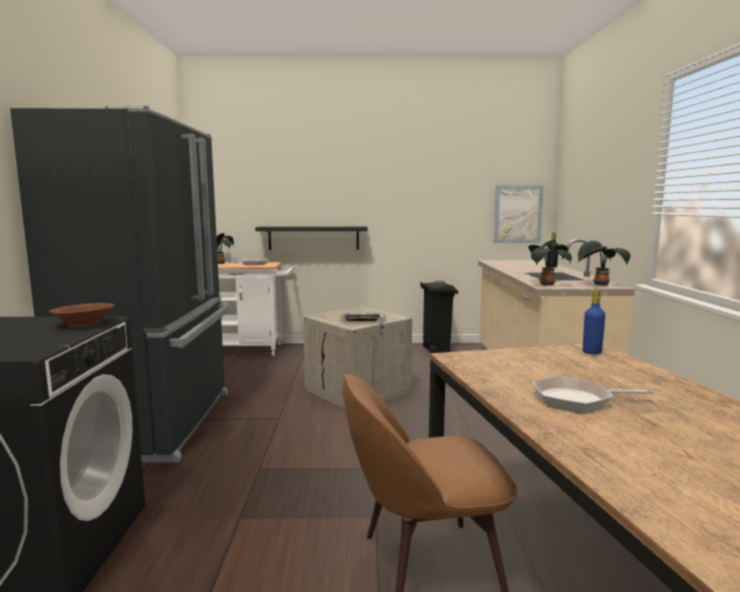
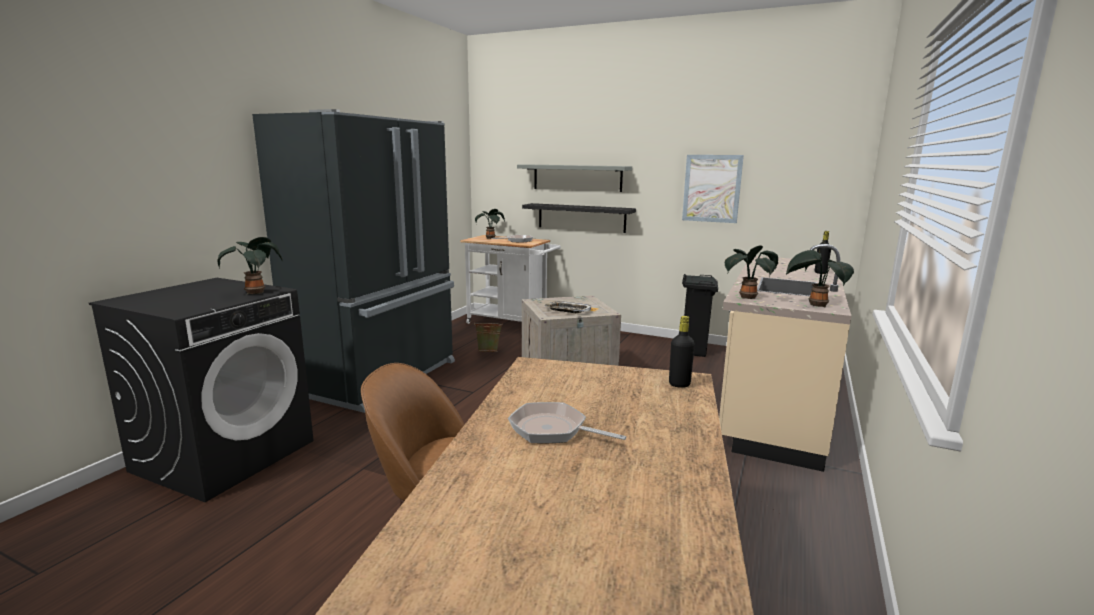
camera: 25 degrees right, 5 degrees up
brown bowl [49,303,115,326] -> potted plant [218,237,282,294]
picture [494,186,544,243] -> picture moved to [682,155,744,223]
blue bottle [583,290,606,354] -> black bottle [669,316,695,388]
none -> green bucket [474,322,503,352]
none -> grey shelf [517,164,632,192]

